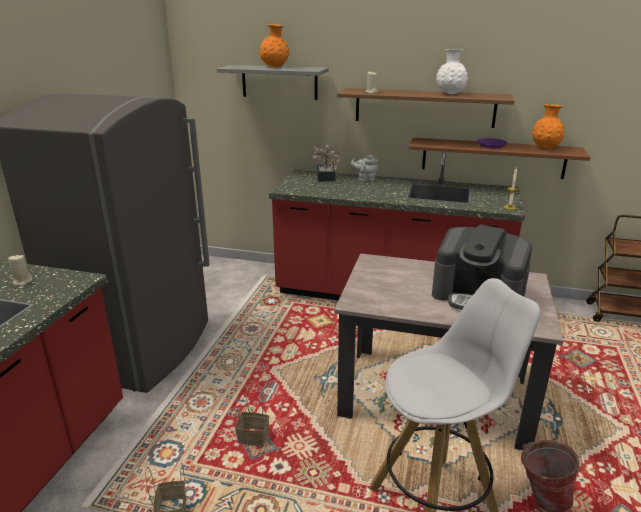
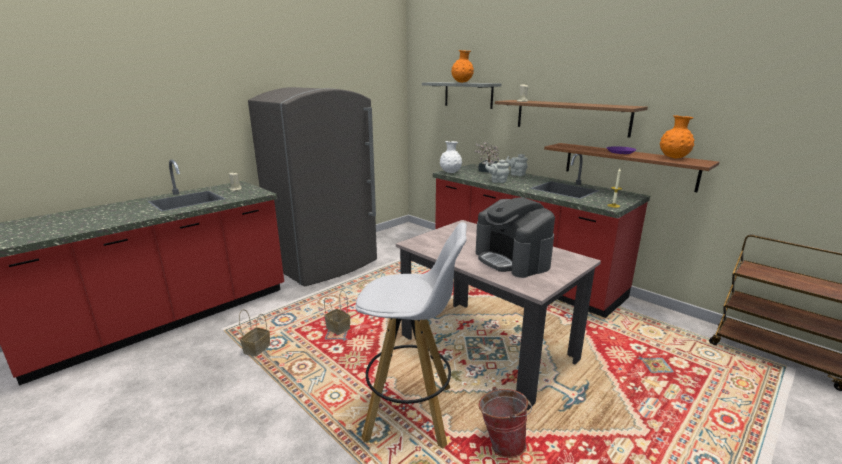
camera: 30 degrees right, 5 degrees down
white vase [436,49,468,94] -> white vase moved to [440,141,462,173]
none -> grey teapot [485,159,510,183]

